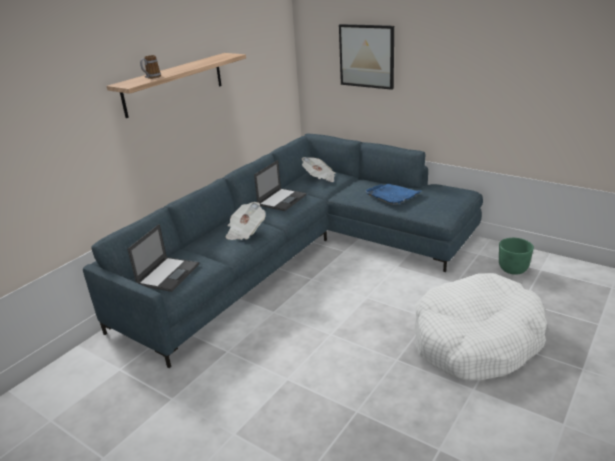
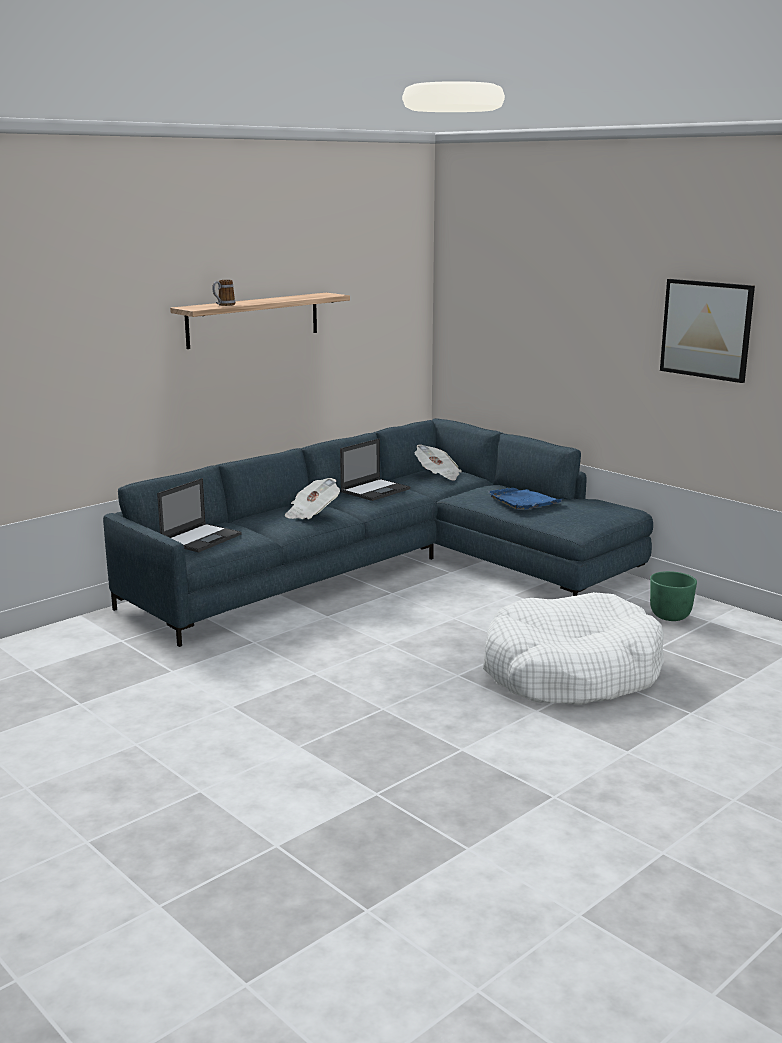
camera: 10 degrees right, 10 degrees down
picture [339,24,394,90] -> picture moved to [660,279,755,383]

